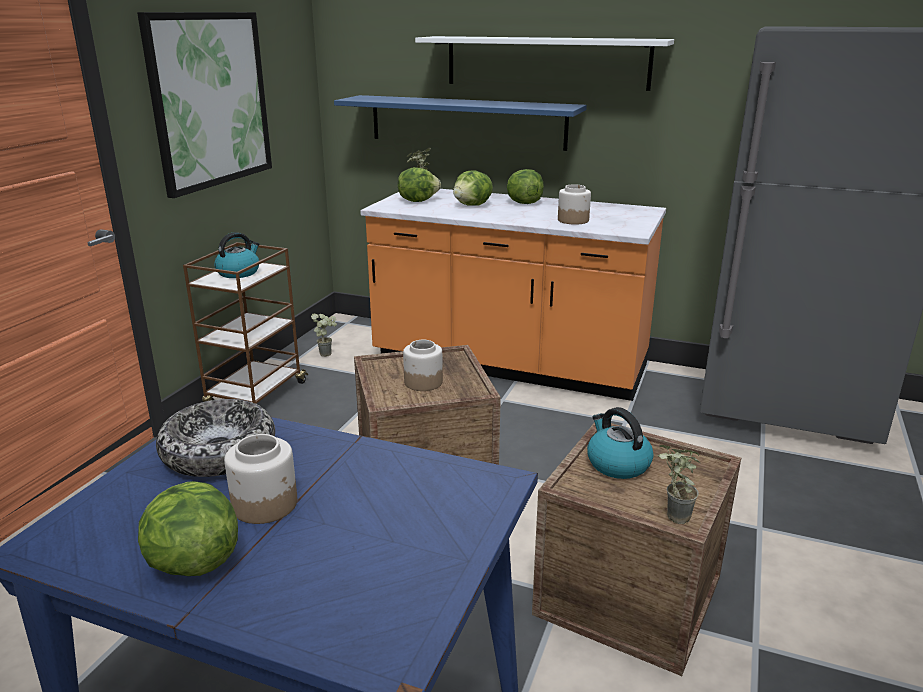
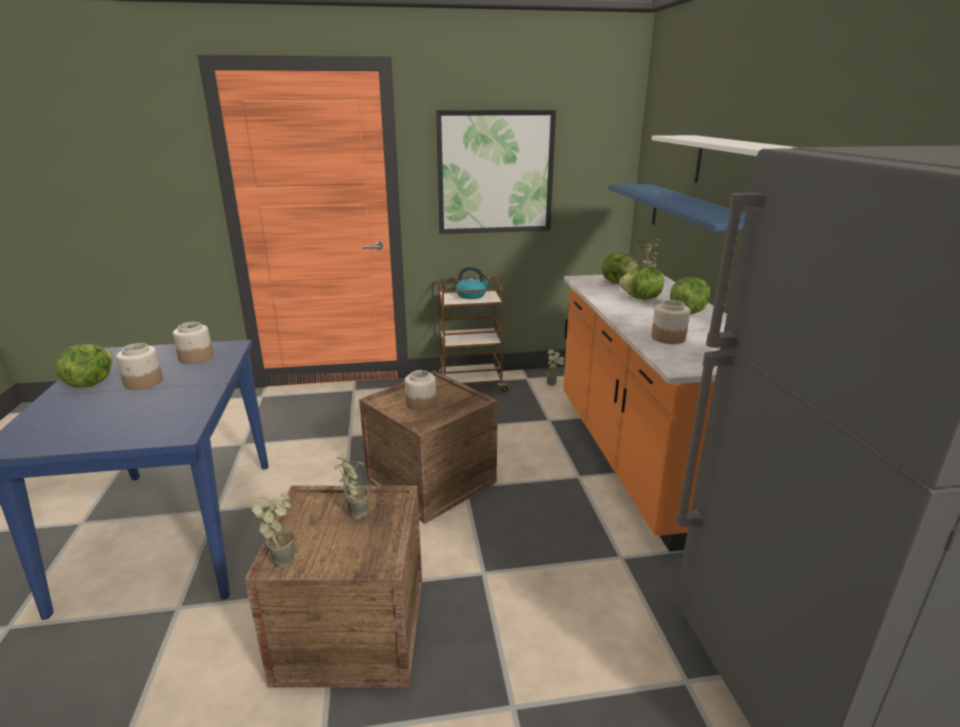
camera: 60 degrees right, 0 degrees up
bowl [156,399,275,477] -> jar [173,322,213,364]
kettle [587,407,654,479] -> potted plant [334,458,369,519]

